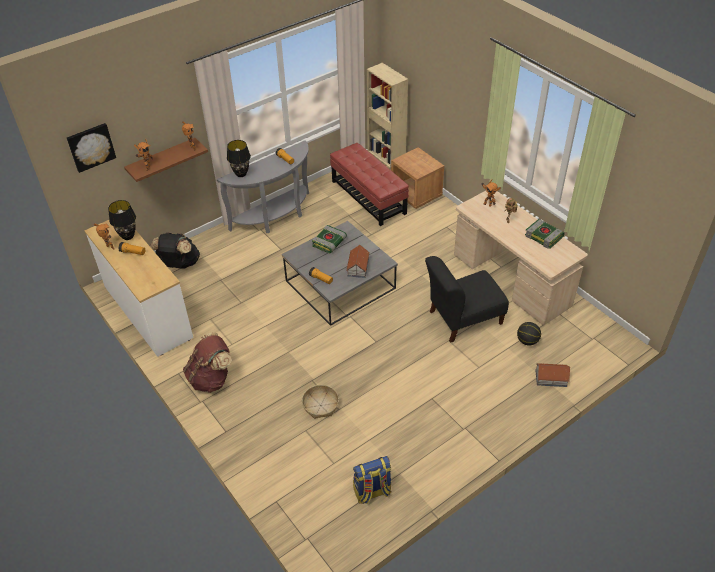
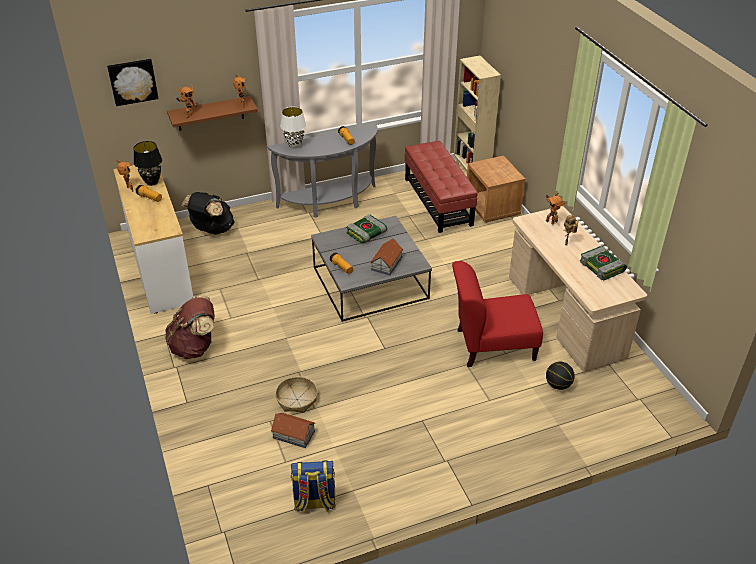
camera: 15 degrees right, 5 degrees down
black table lamp [227,140,251,177] -> white table lamp [280,107,306,149]
black chair [425,256,509,343] -> red chair [452,261,543,367]
toy house [535,363,570,387] -> toy house moved to [270,413,316,448]

